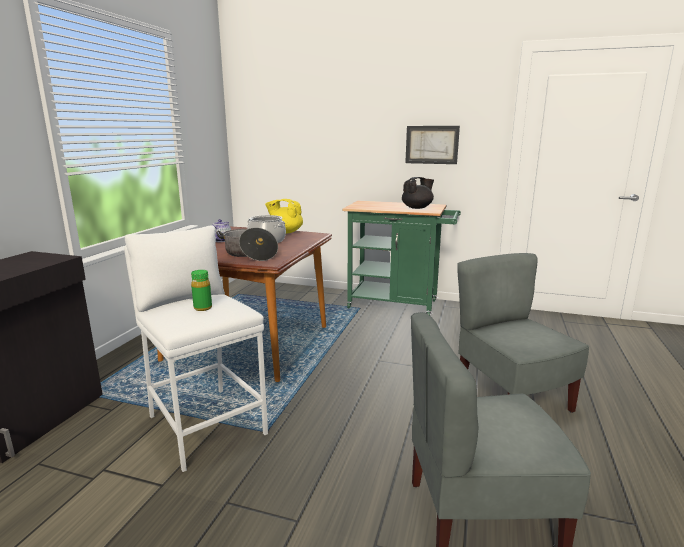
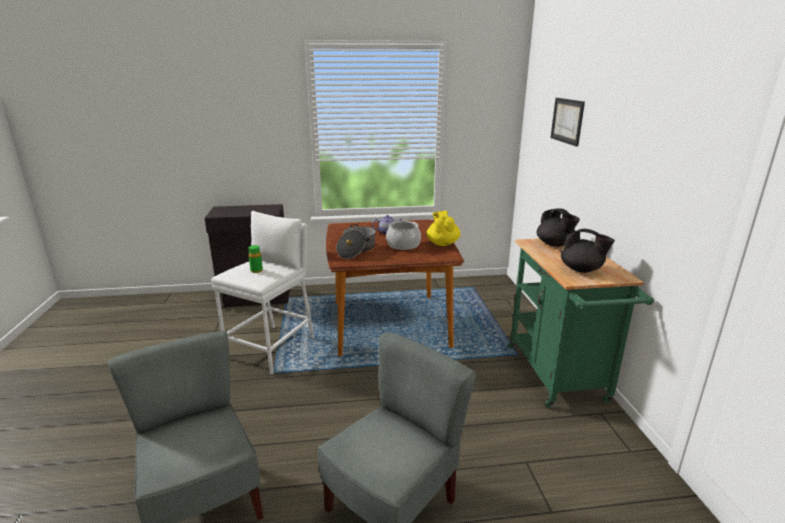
camera: 65 degrees right, 5 degrees up
picture [405,126,460,164] -> picture moved to [551,98,585,147]
none -> black teapot [537,208,580,247]

